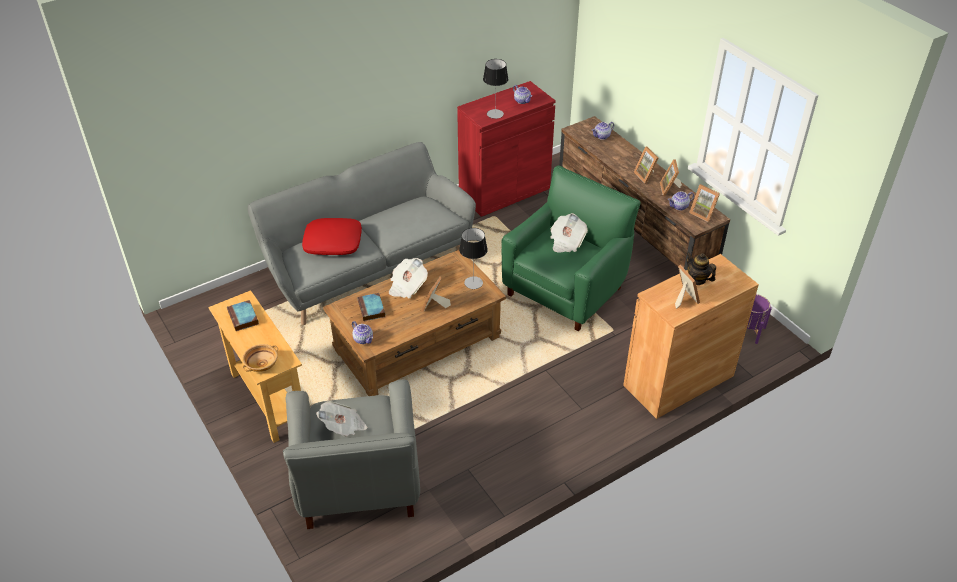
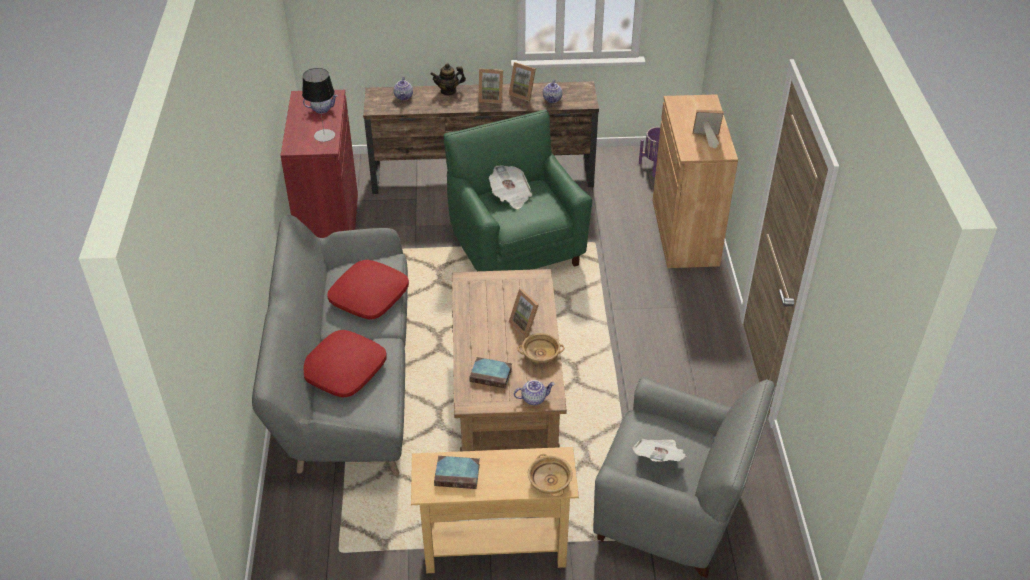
camera: 60 degrees left, 0 degrees up
newspaper [389,258,428,299] -> none
table lamp [459,228,488,289] -> none
teapot [687,252,716,285] -> teapot moved to [430,63,466,96]
picture frame [689,184,720,222] -> none
none -> red pillow [327,260,409,320]
none -> beige bowl [517,333,564,363]

